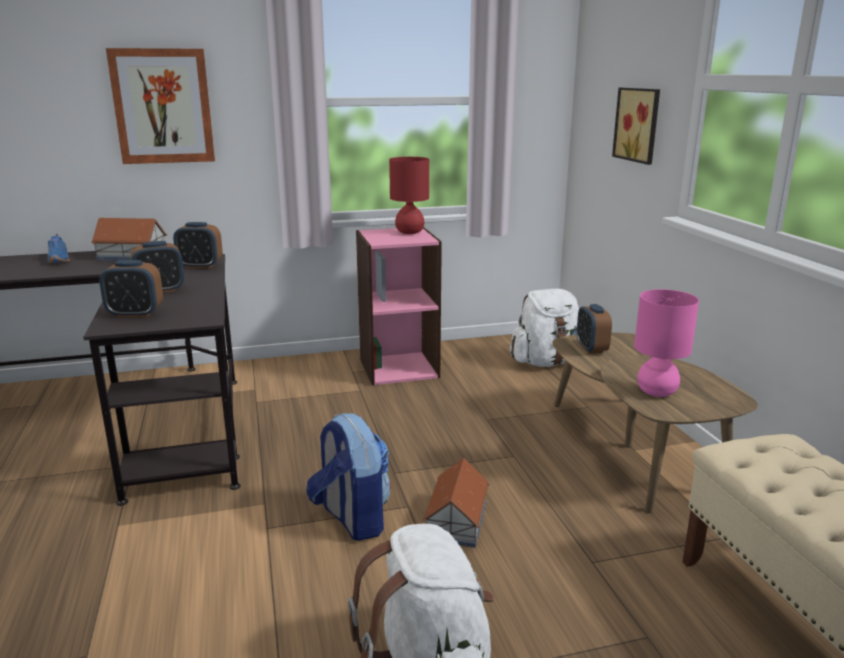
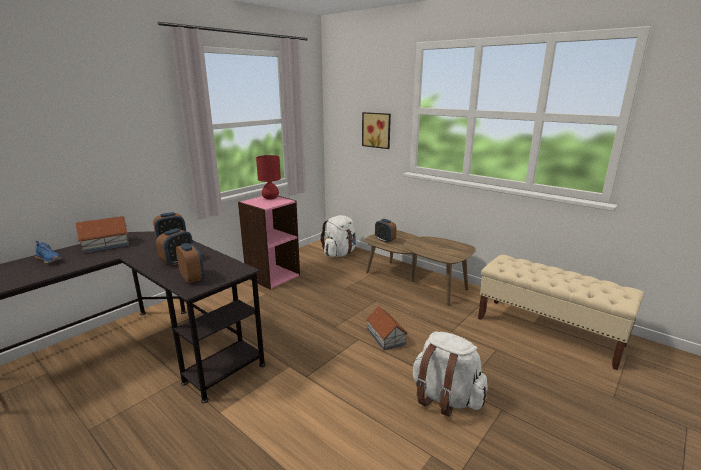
camera: 35 degrees left, 0 degrees up
alarm clock [99,260,163,318] -> alarm clock turned 90 degrees counterclockwise [176,243,204,283]
picture [106,48,215,164] -> none
backpack [306,413,390,541] -> none
pink table lamp [634,289,699,397] -> none

